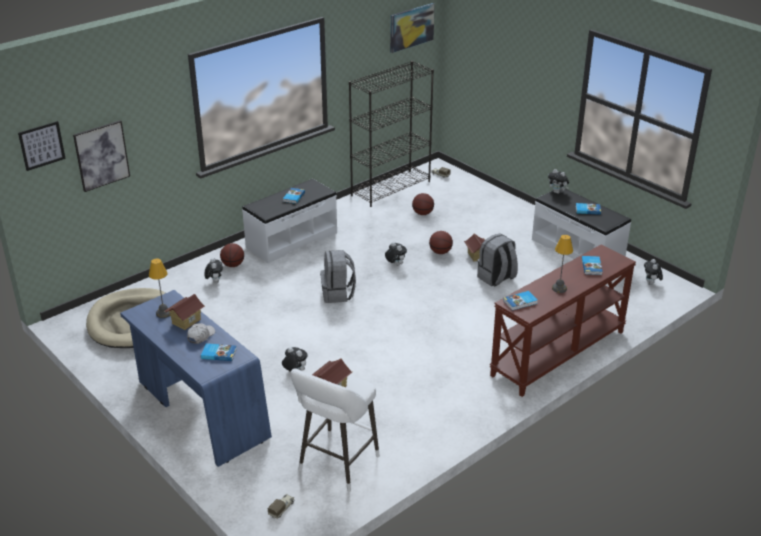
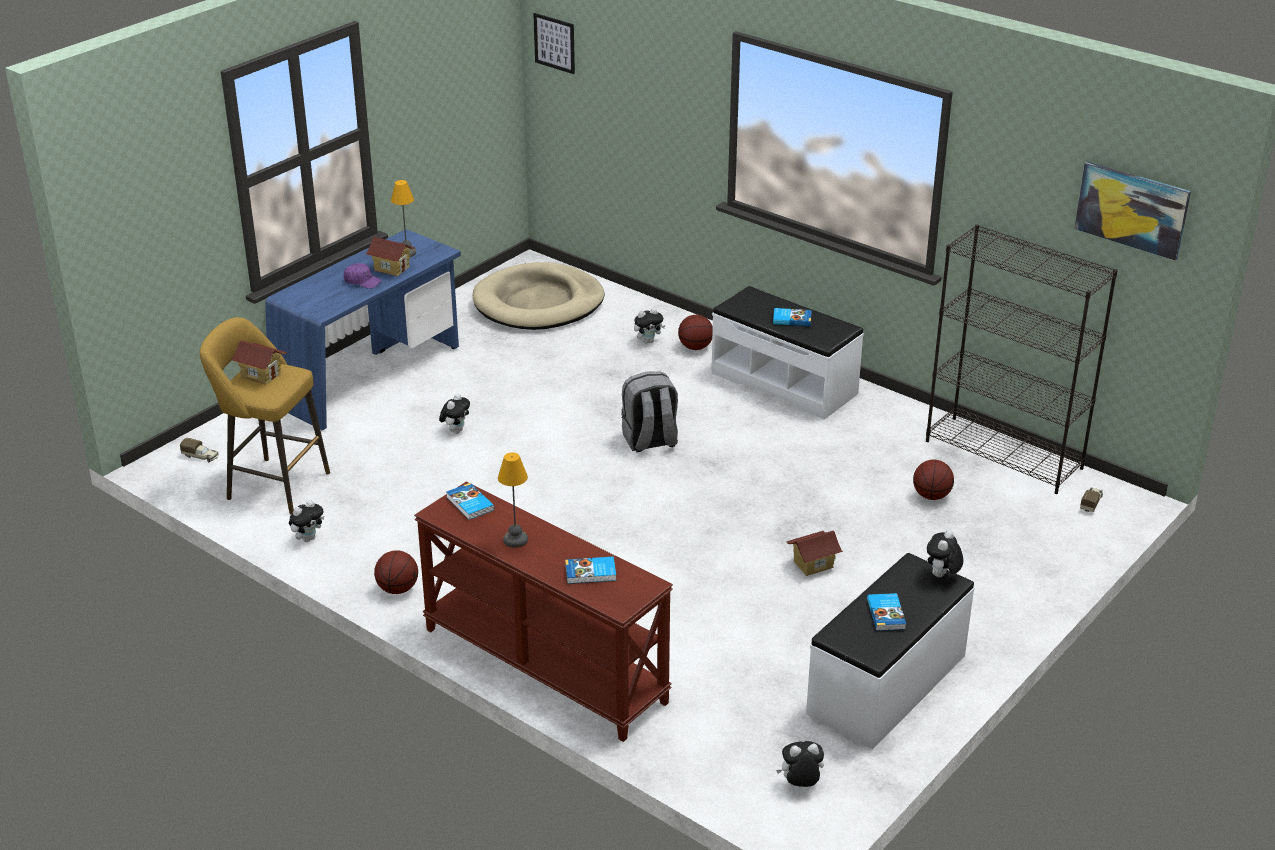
camera: 80 degrees right, 0 degrees up
picture [73,120,130,192] -> none
white cap [187,323,215,344] -> purple cap [344,263,382,289]
book [201,343,237,361] -> none
white stool [291,368,380,492] -> yellow stool [200,317,330,514]
plush toy [385,242,407,266] -> plush toy moved to [289,500,324,542]
basketball [429,231,453,254] -> basketball moved to [374,550,418,594]
grey backpack [477,233,518,287] -> none

